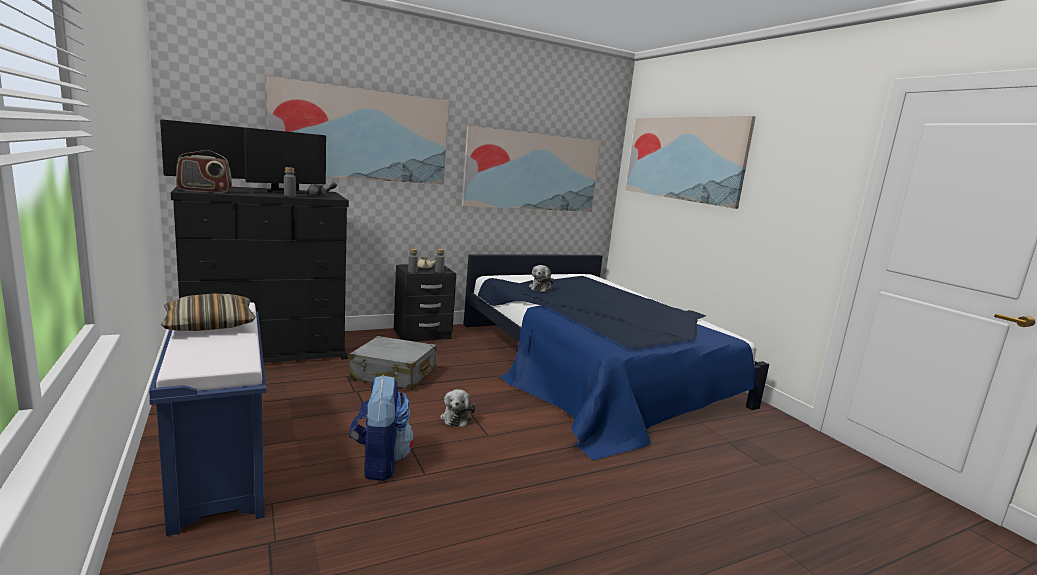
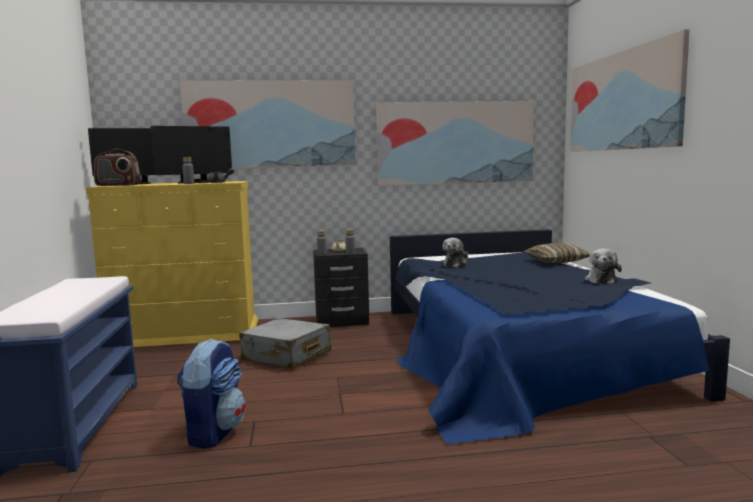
camera: 20 degrees right, 5 degrees down
pillow [161,293,256,331] -> pillow moved to [523,243,590,263]
black dresser [171,187,349,363] -> yellow dresser [86,181,258,347]
plush toy [440,389,475,427] -> plush toy moved to [585,248,622,284]

